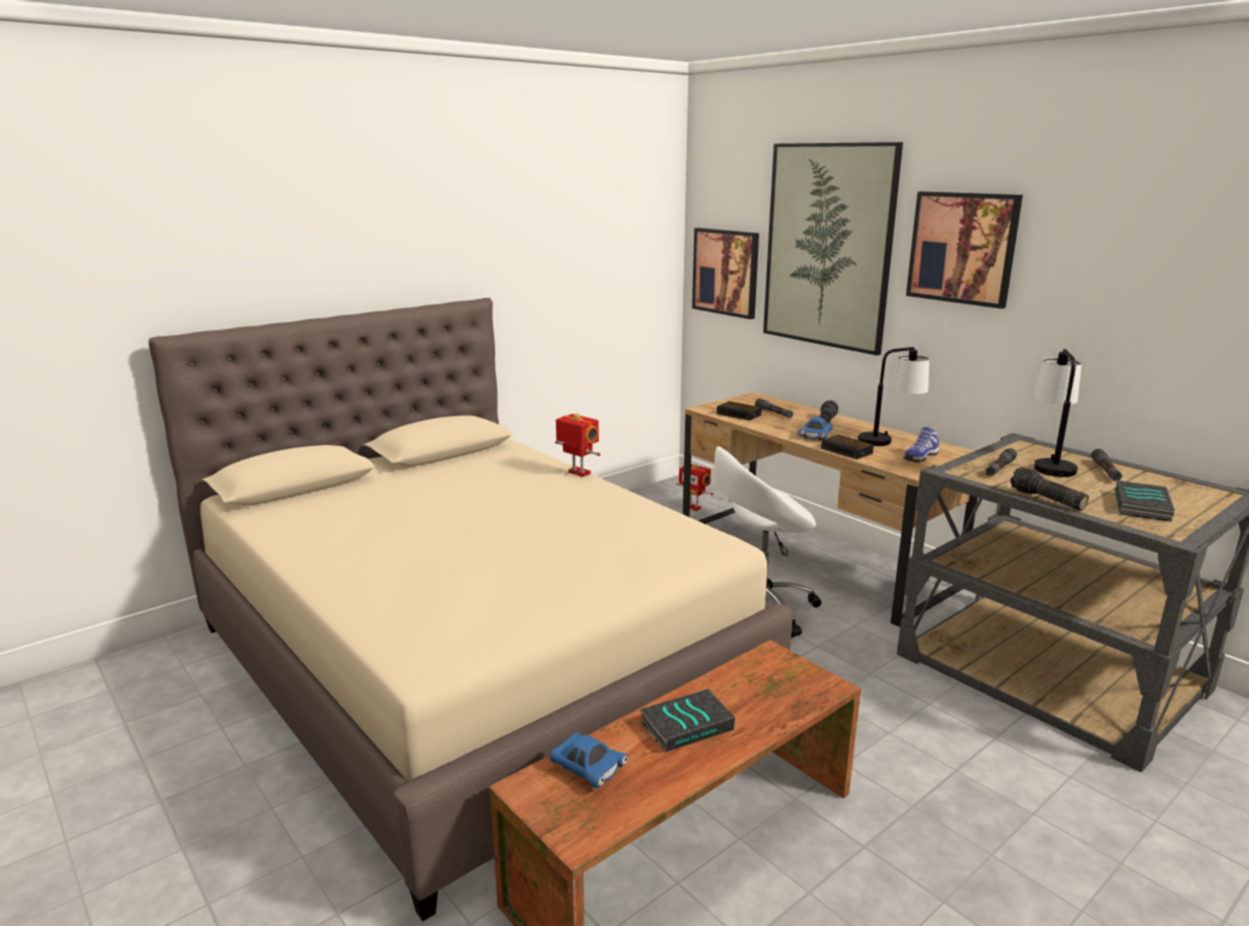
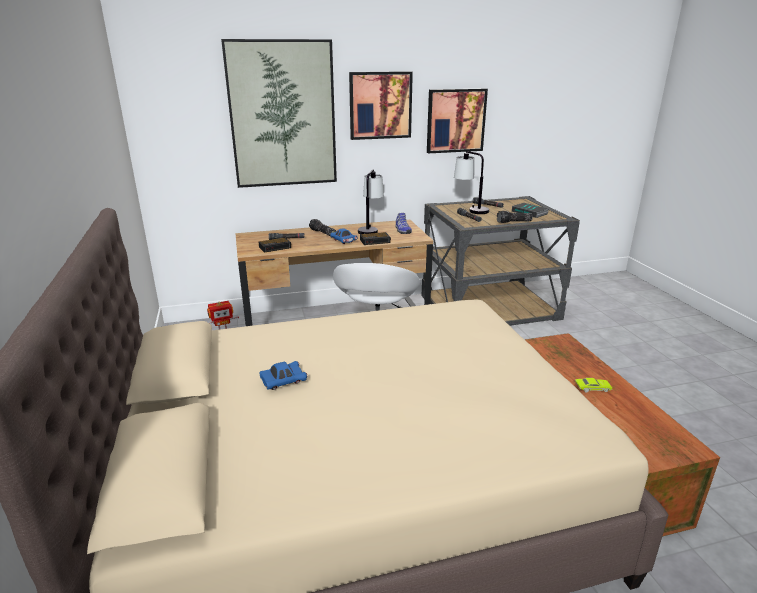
camera: 65 degrees left, 5 degrees up
blue toy car [550,732,628,788] -> blue toy car moved to [259,361,307,390]
toy robot [555,413,601,477] -> none
book [640,689,735,752] -> green toy car [575,378,612,392]
picture [692,228,759,319] -> picture moved to [427,88,488,153]

